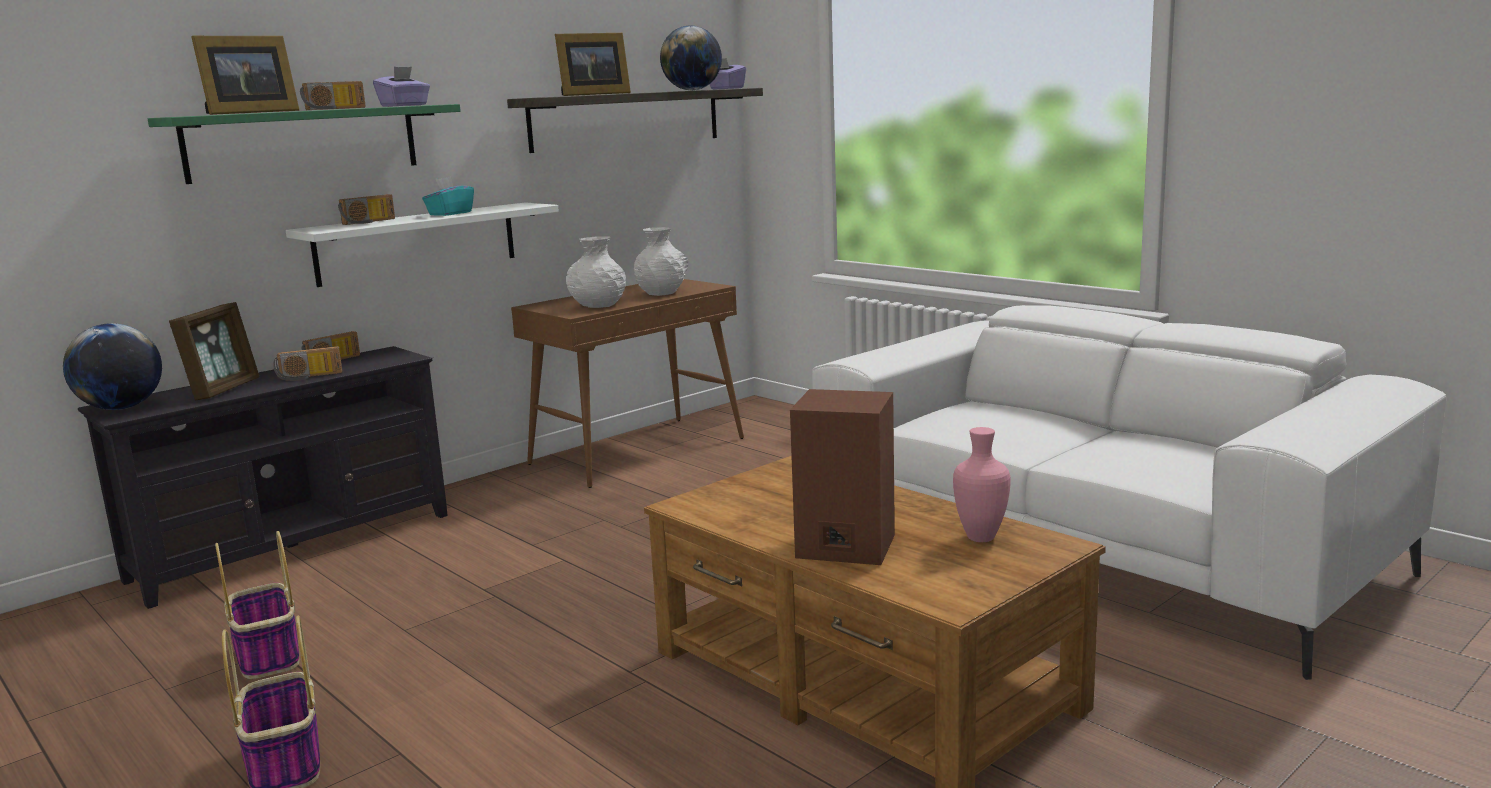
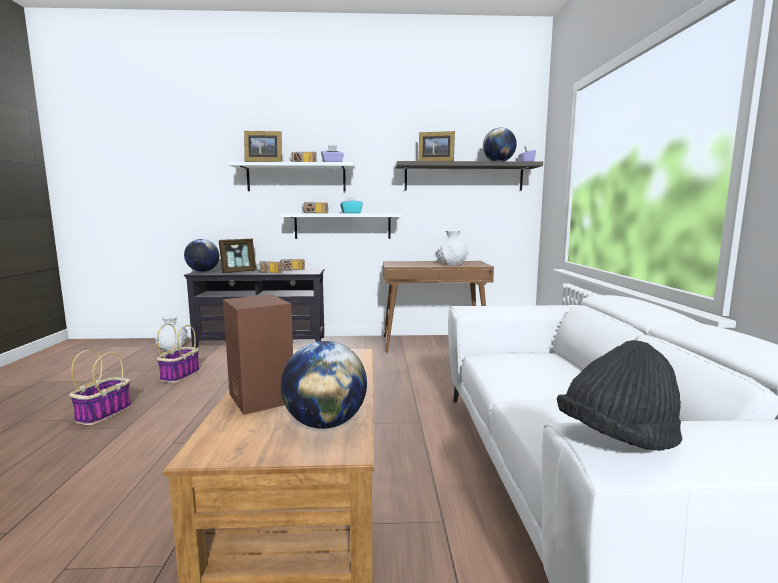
camera: 40 degrees right, 5 degrees down
green shelf [148,104,461,184] -> white shelf [228,162,355,191]
white vase [566,236,626,308] -> white vase moved to [155,316,186,351]
pink vase [953,427,1011,542] -> globe [281,341,367,429]
none -> black hat [557,340,682,451]

